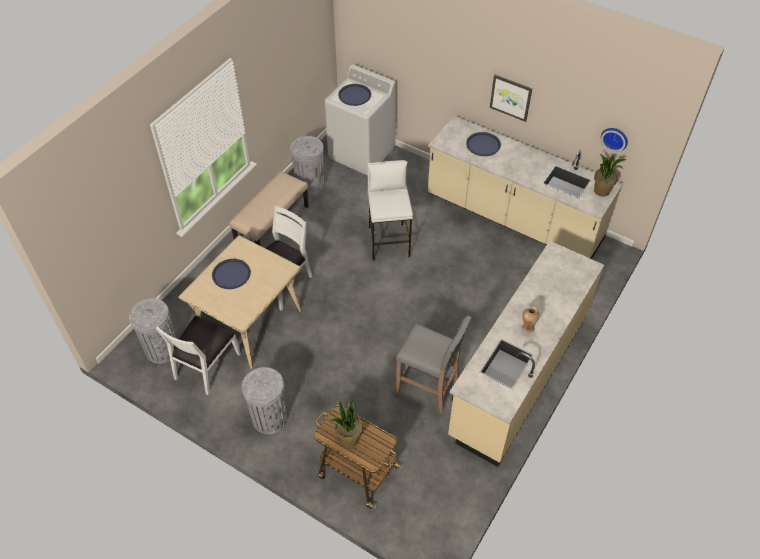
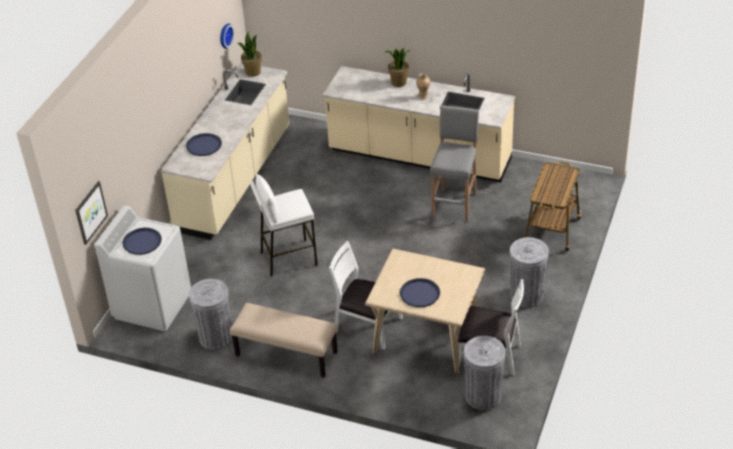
camera: 100 degrees left, 10 degrees down
potted plant [330,399,363,447] -> potted plant moved to [384,48,410,87]
picture [490,75,532,122] -> picture moved to [75,181,108,245]

